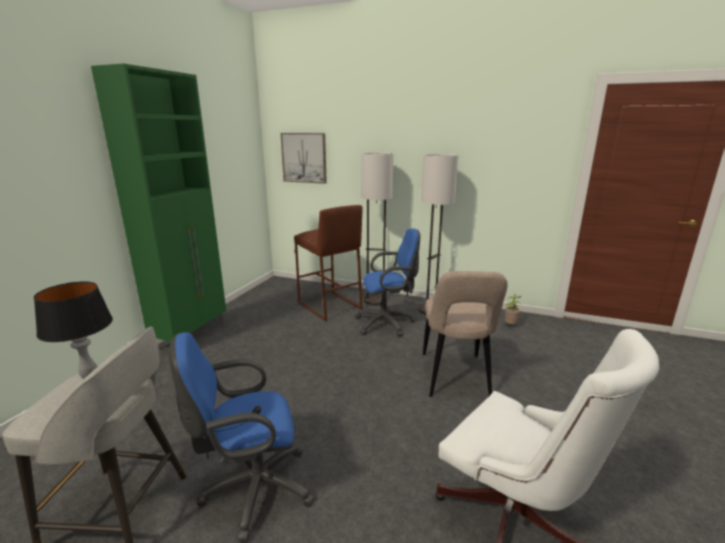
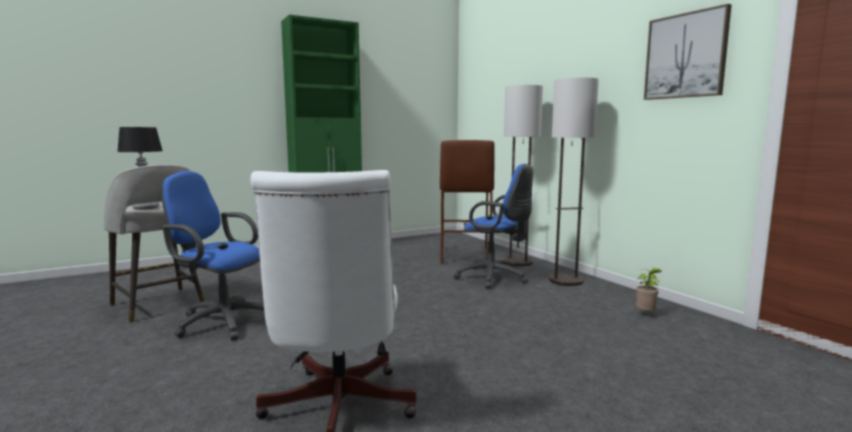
camera: 40 degrees right, 10 degrees down
picture [280,133,327,184] -> picture moved to [644,4,732,100]
beige chair [423,271,508,397] -> none

